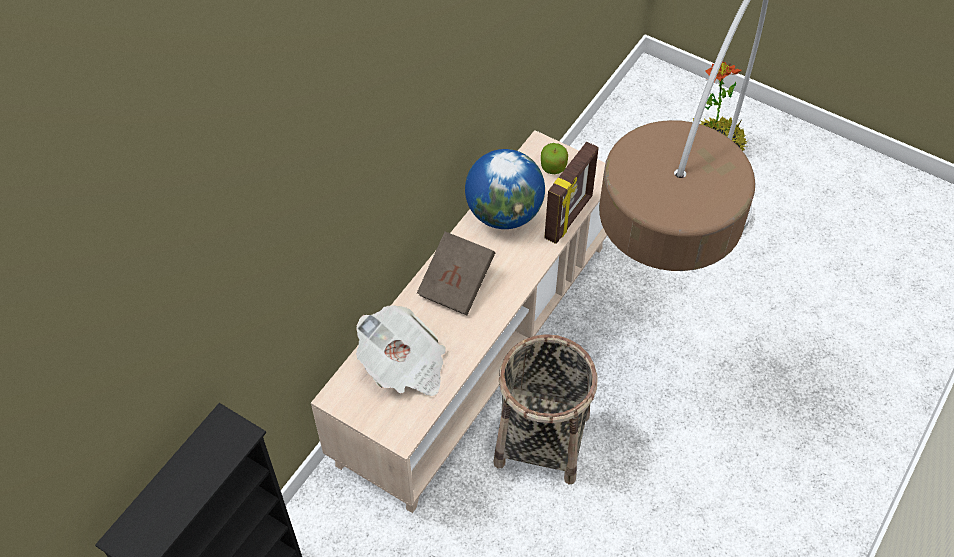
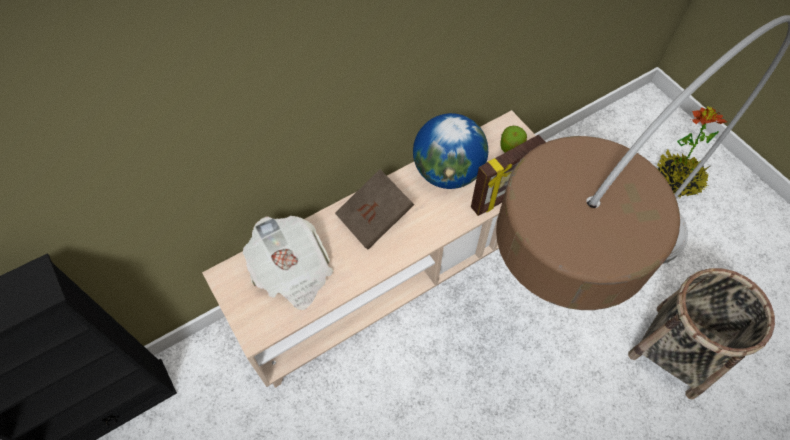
camera: 25 degrees right, 5 degrees up
basket [494,334,598,484] -> basket moved to [628,268,775,400]

